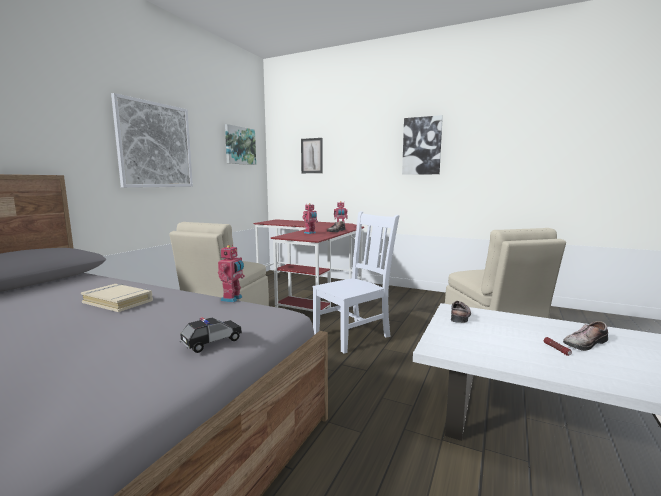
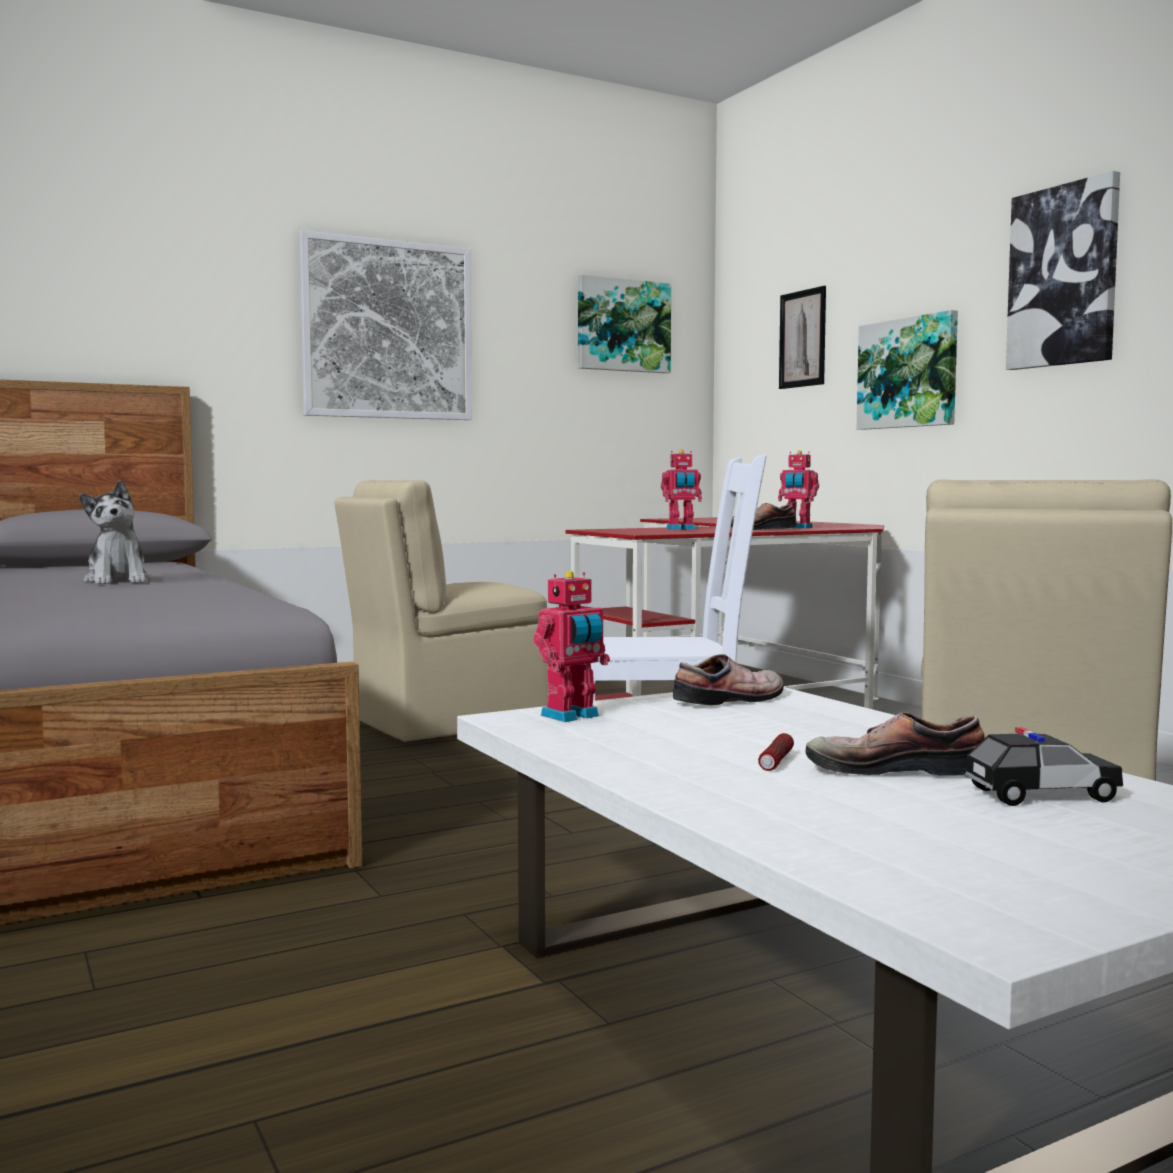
camera: 35 degrees right, 5 degrees down
beige book [81,284,153,312] -> plush toy [79,480,151,584]
toy car [180,317,242,353] -> toy car moved to [964,727,1123,806]
toy robot [218,245,245,303] -> toy robot moved to [533,571,610,722]
none -> picture [856,310,958,430]

